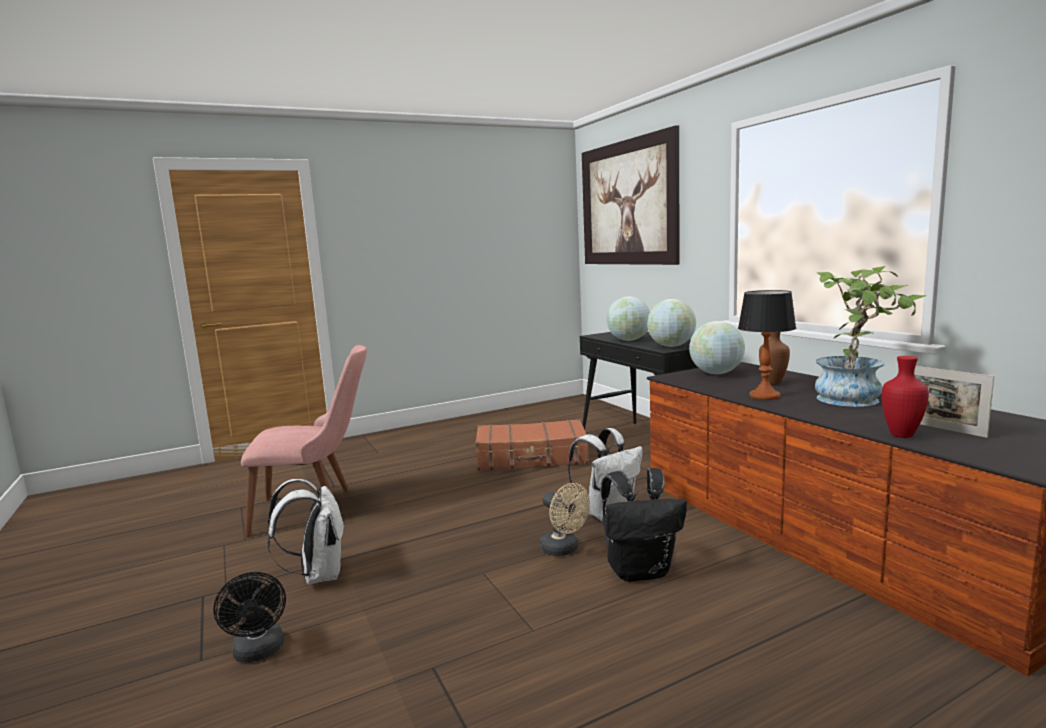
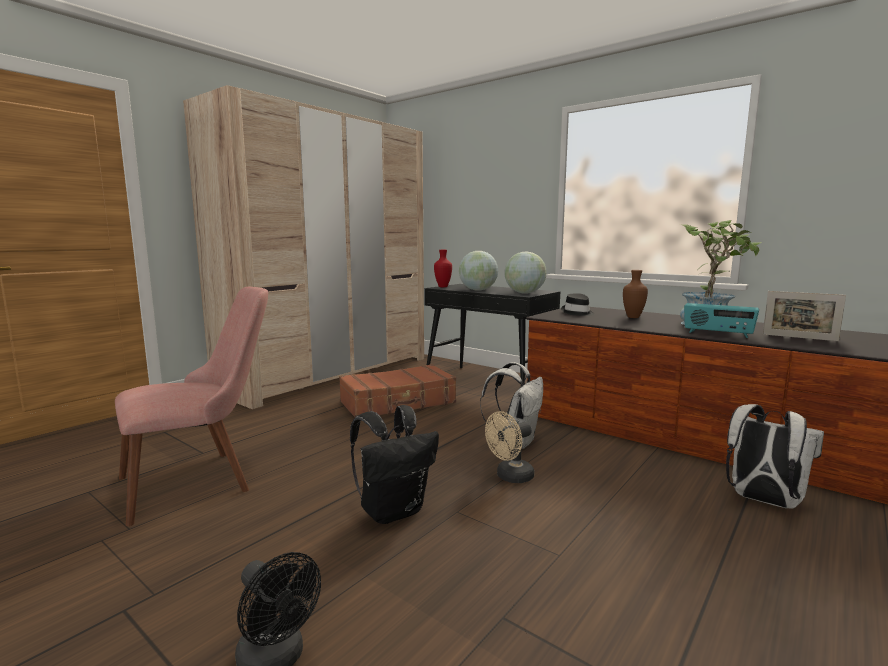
camera: 25 degrees left, 0 degrees up
white backpack [267,479,345,585] -> white backpack moved to [726,404,824,508]
beige fan [540,483,590,556] -> beige fan turned 120 degrees clockwise [485,411,534,483]
picture [582,125,679,265] -> none
black backpack [601,468,687,582] -> black backpack moved to [350,405,439,524]
globe [689,321,745,374] -> black hat [561,293,594,316]
table lamp [738,290,796,400] -> none
red vase [882,356,929,438] -> red vase moved to [434,250,452,287]
none -> beige wardrobe [183,85,424,409]
none -> radio [684,303,759,338]

